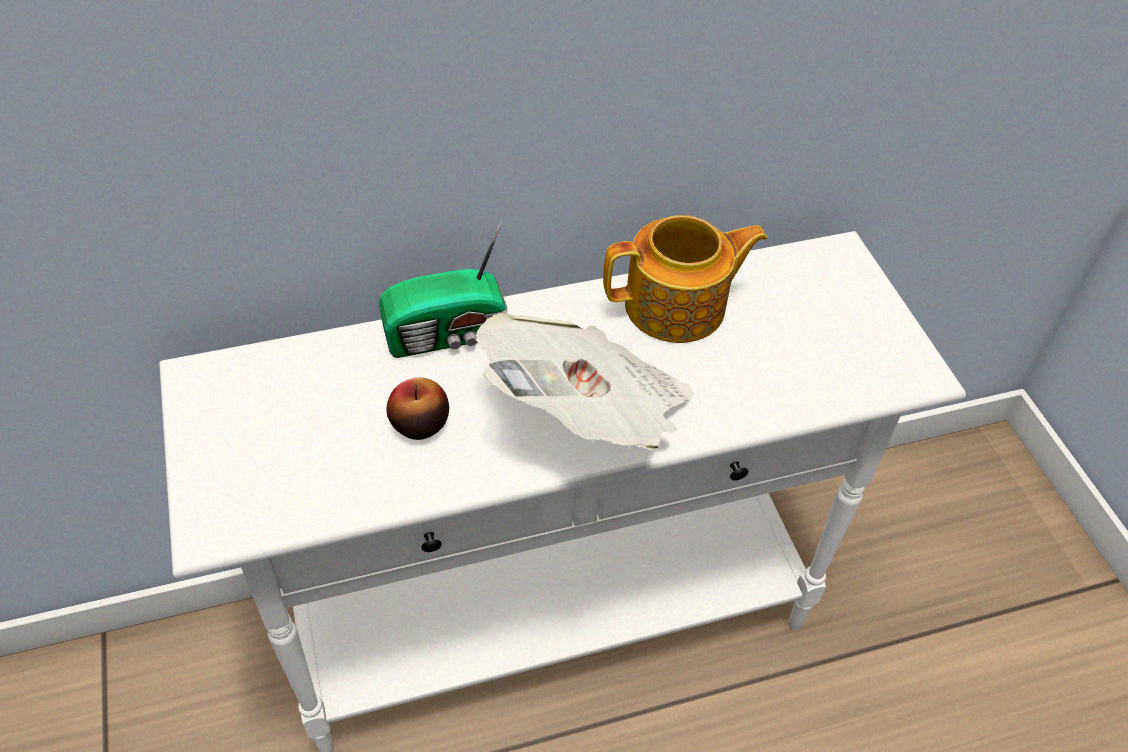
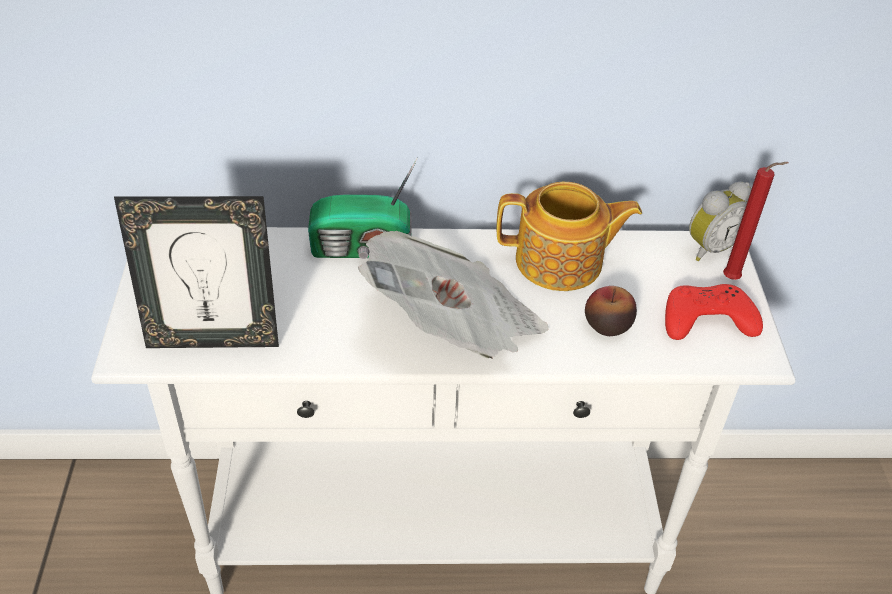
camera: 15 degrees right, 5 degrees down
apple [387,377,449,440] -> apple moved to [585,286,637,336]
none -> picture frame [114,196,279,348]
none -> red game controller [665,284,763,340]
none -> alarm clock [689,182,752,261]
none -> red candle [723,162,789,280]

